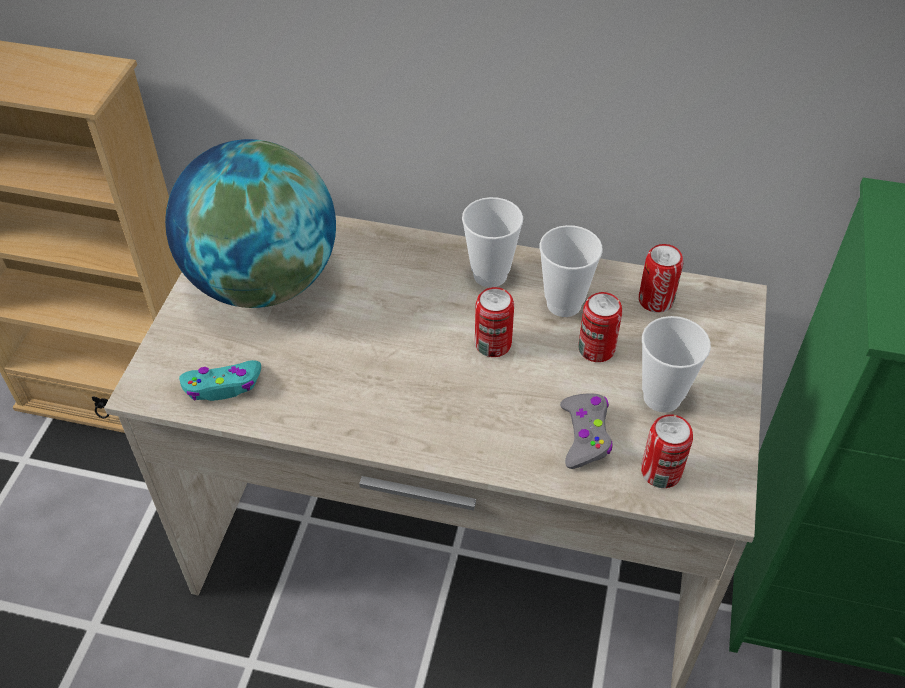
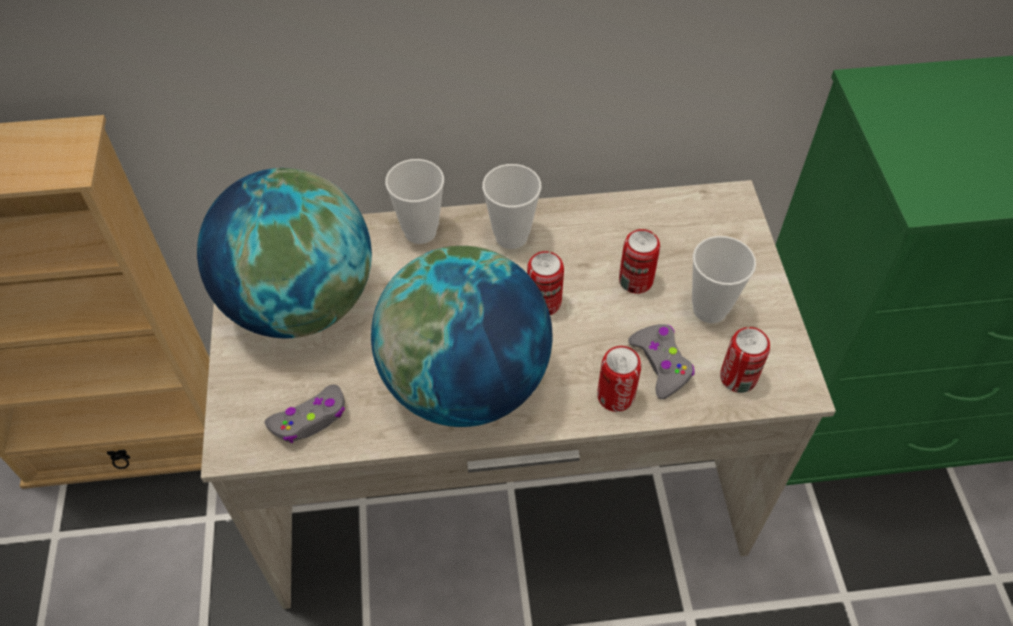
camera: 20 degrees left, 5 degrees up
turquoise game controller [179,360,261,401] -> grey game controller [265,385,345,443]
cup [540,225,603,317] -> cup moved to [385,159,444,244]
can [639,244,683,313] -> can moved to [597,346,641,412]
none -> globe [371,246,552,427]

